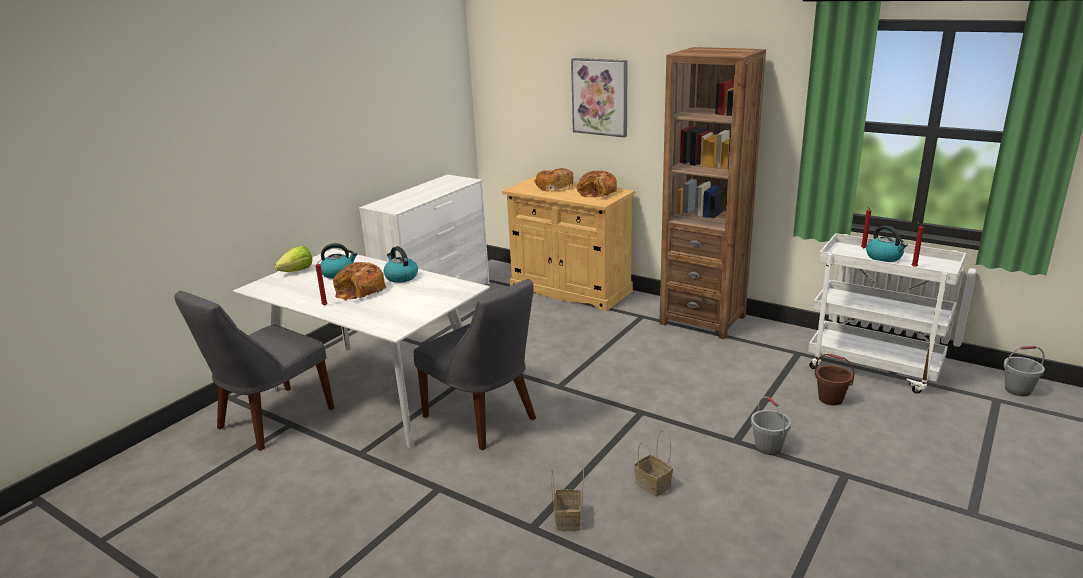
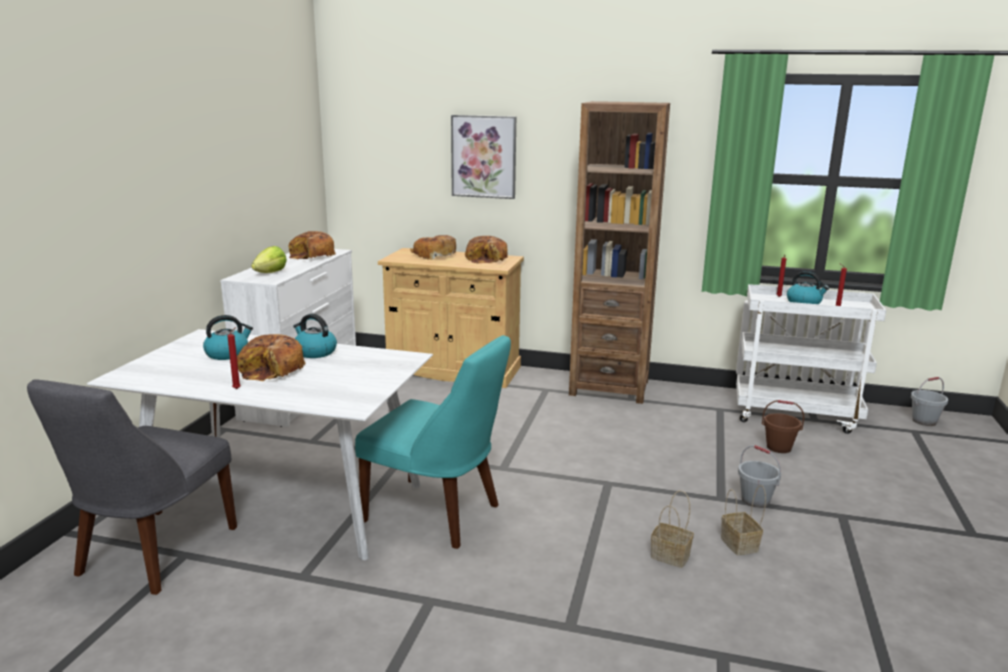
camera: 20 degrees left, 5 degrees down
lettuce [275,246,312,272] -> lettuce moved to [251,246,287,273]
grey chair [413,279,536,450] -> turquoise chair [355,335,511,549]
basket [551,468,584,531] -> basket moved to [721,485,766,555]
none -> bread [289,231,336,259]

